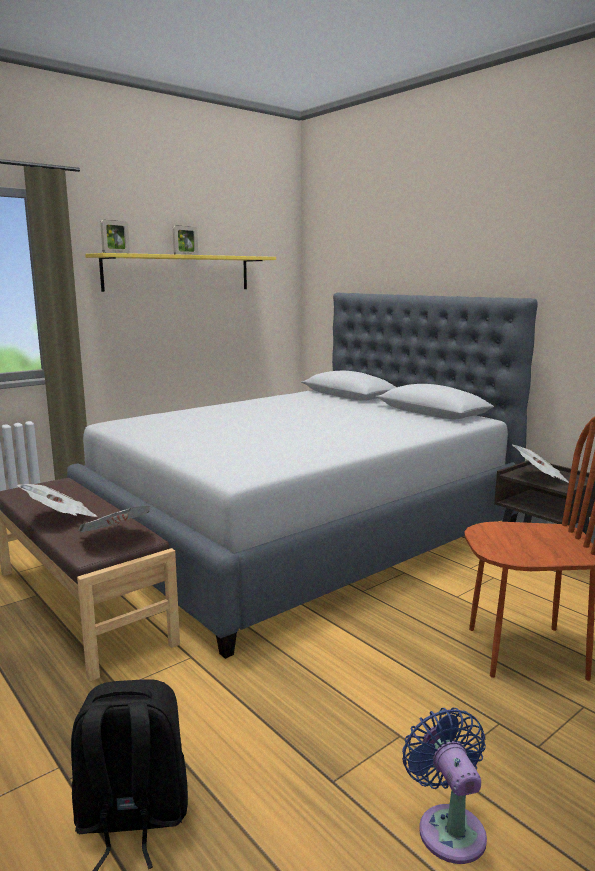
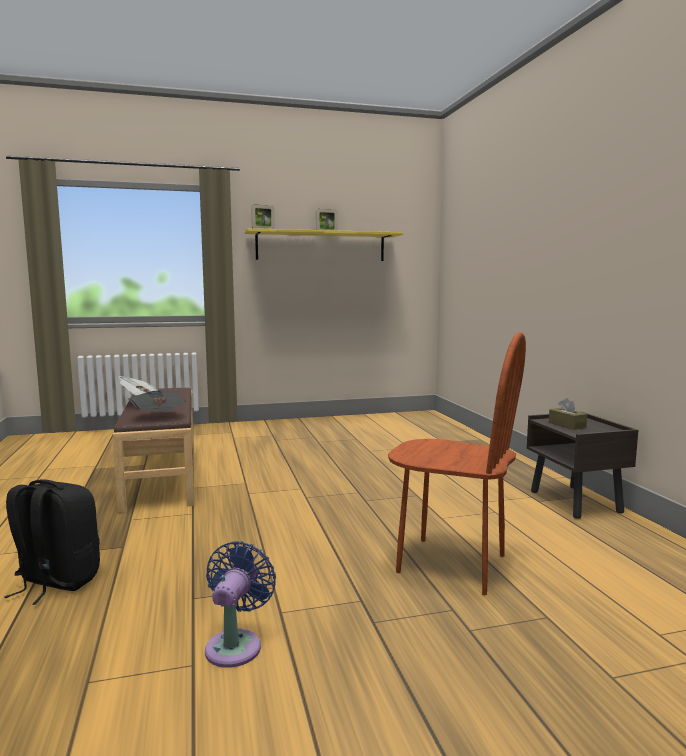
camera: 25 degrees right, 5 degrees down
grey bed [67,293,538,659] -> none
newspaper [513,445,569,483] -> brown tissue box [549,398,587,430]

